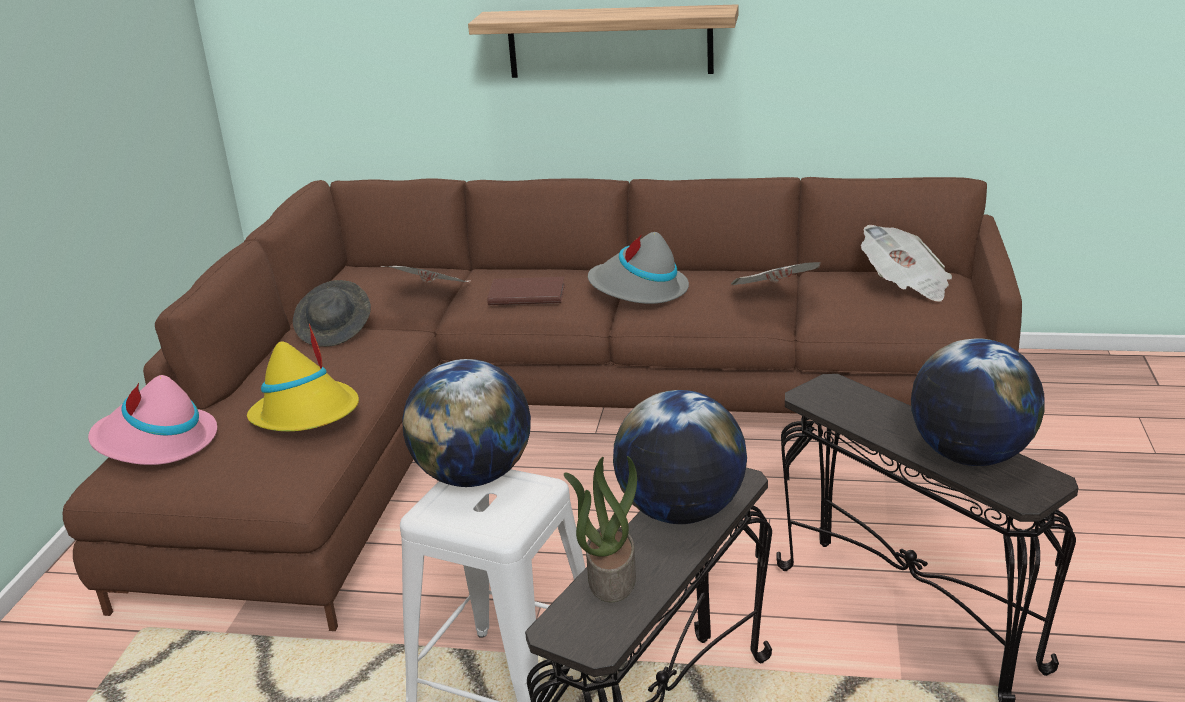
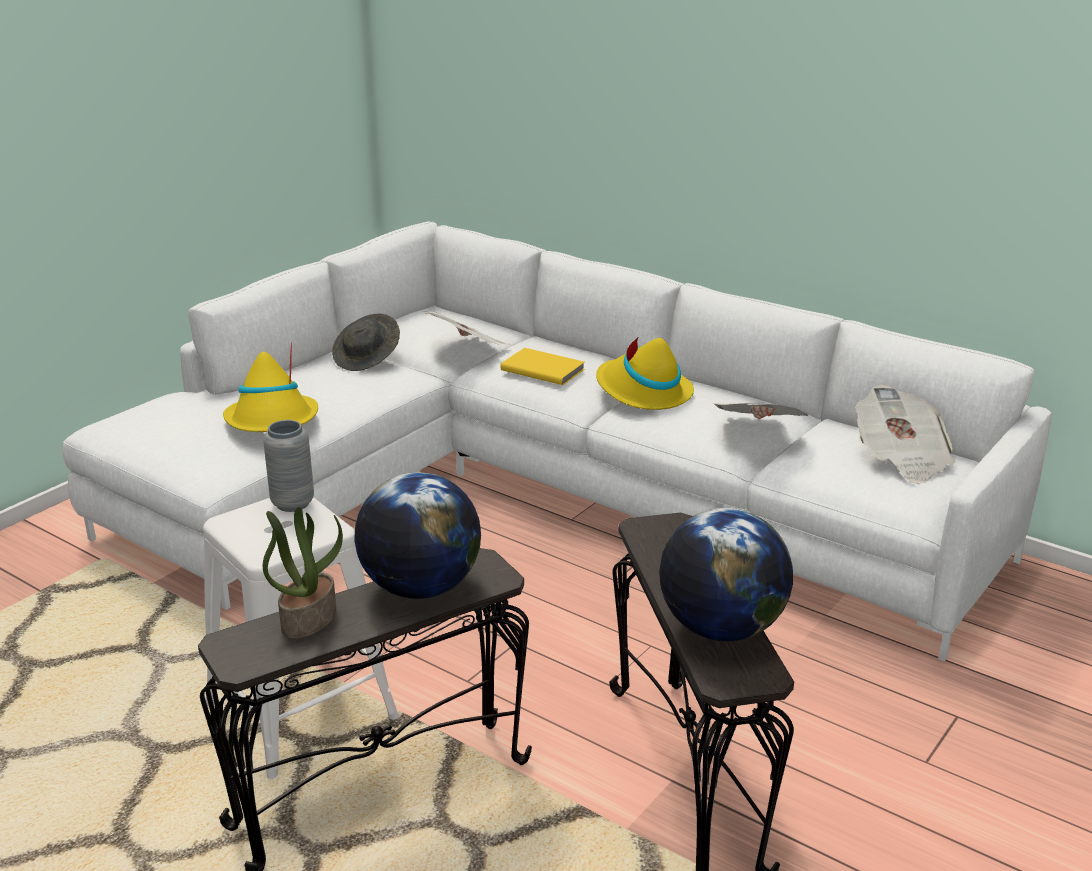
camera: 25 degrees right, 0 degrees up
brown sofa [63,177,1022,631] -> white sofa [62,222,1052,662]
pink hat [88,375,217,465] -> none
globe [402,359,531,487] -> grey vase [263,420,314,512]
shelf [468,4,739,78] -> none
brown book [487,277,565,305] -> yellow book [501,348,585,385]
grey hat [588,232,689,304] -> yellow hat [596,336,694,410]

